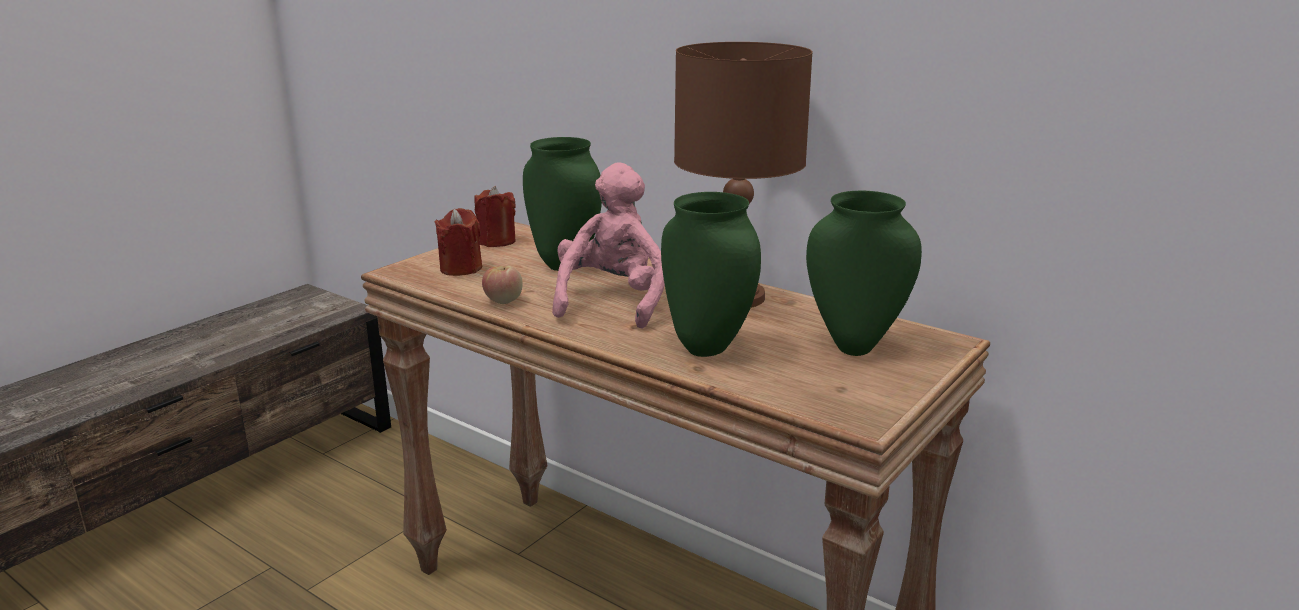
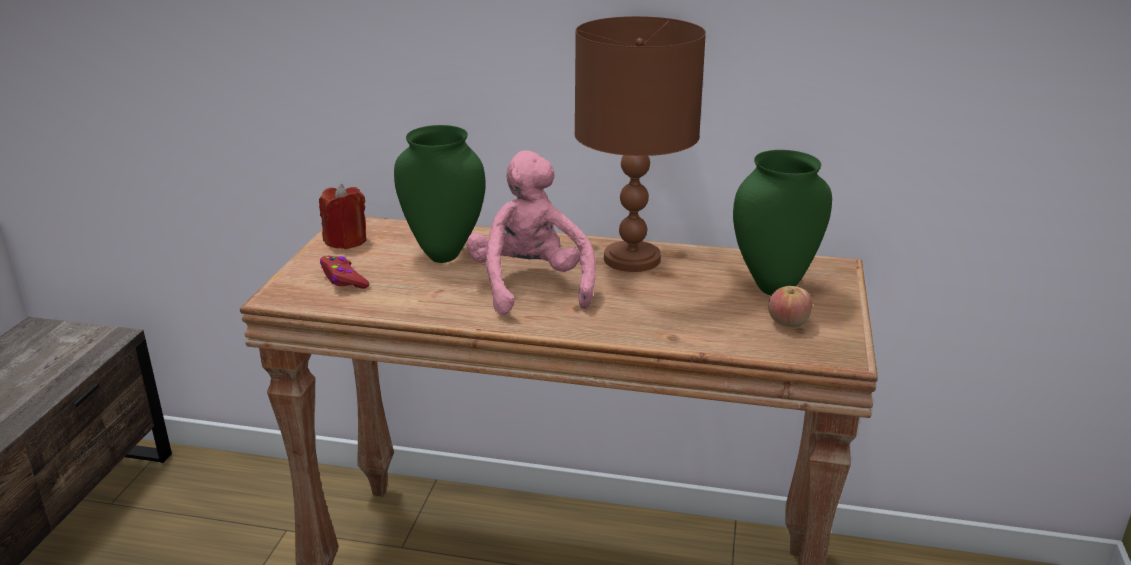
camera: 25 degrees left, 5 degrees up
red candle [435,208,482,276] -> red game controller [320,256,369,289]
apple [482,266,523,304] -> apple moved to [768,286,812,327]
green vase [661,192,761,357] -> none

